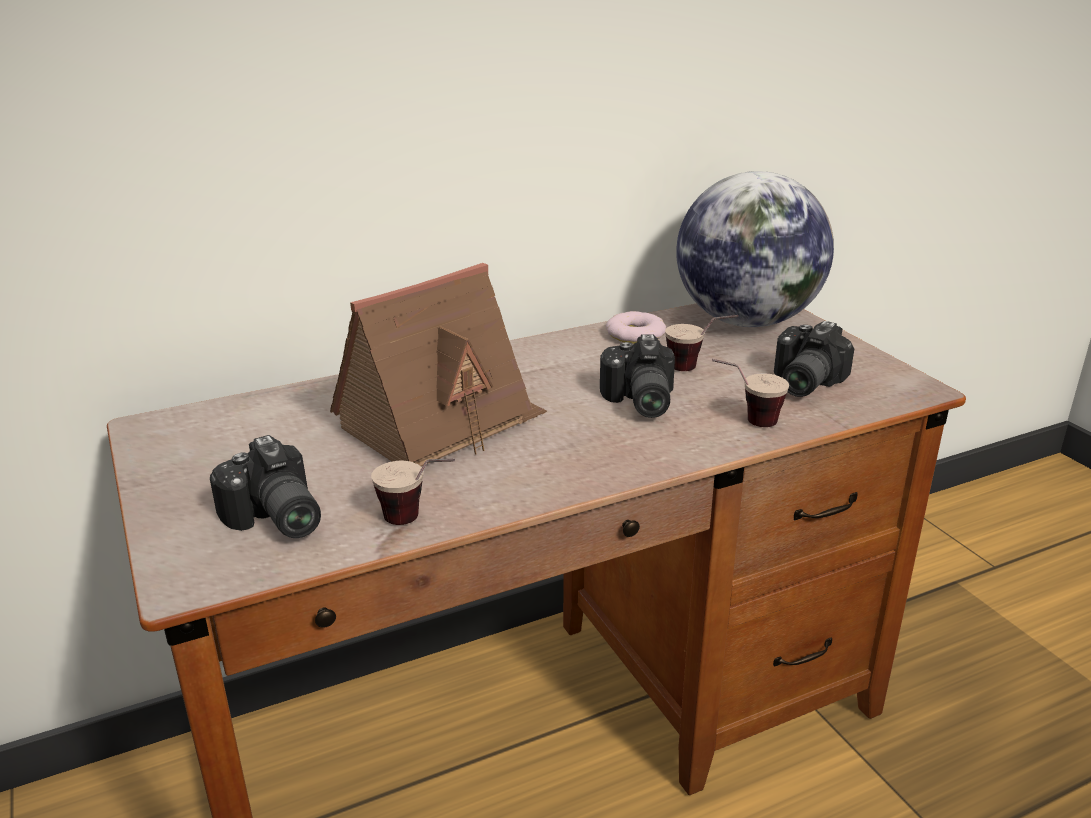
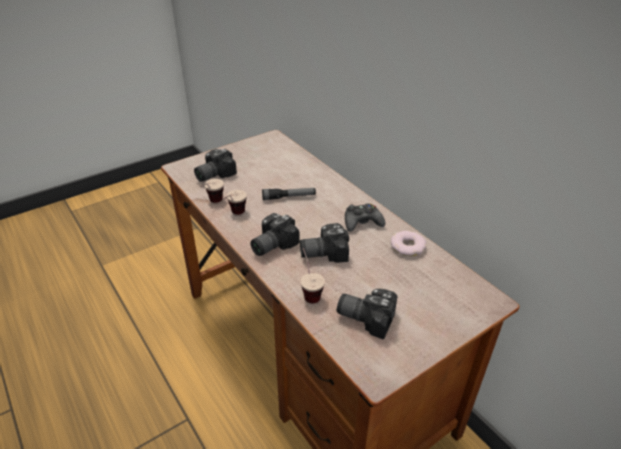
camera: 80 degrees right, 10 degrees up
toy house [330,263,547,466] -> flashlight [262,188,316,200]
cup [665,315,738,371] -> cup moved to [224,190,247,215]
globe [676,171,834,327] -> none
none -> camera [250,213,300,256]
none -> black game controller [345,203,385,232]

